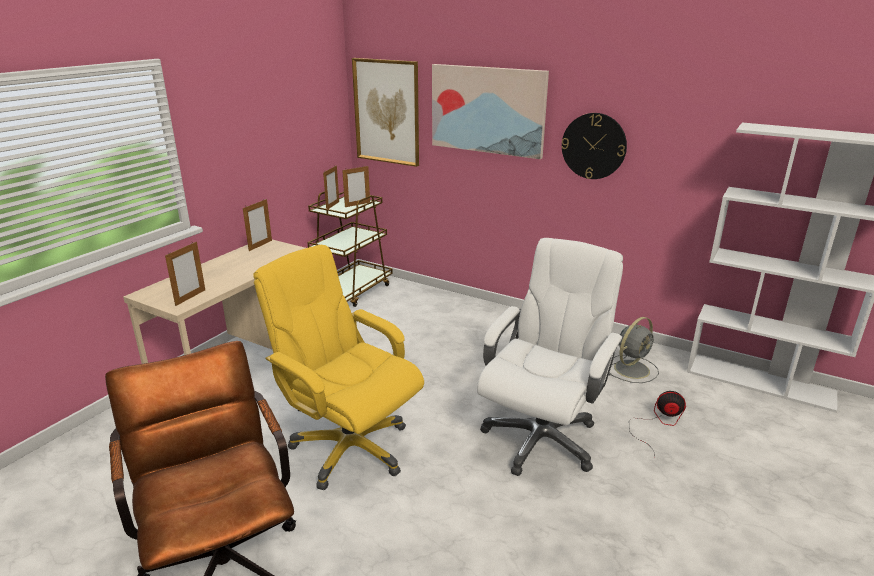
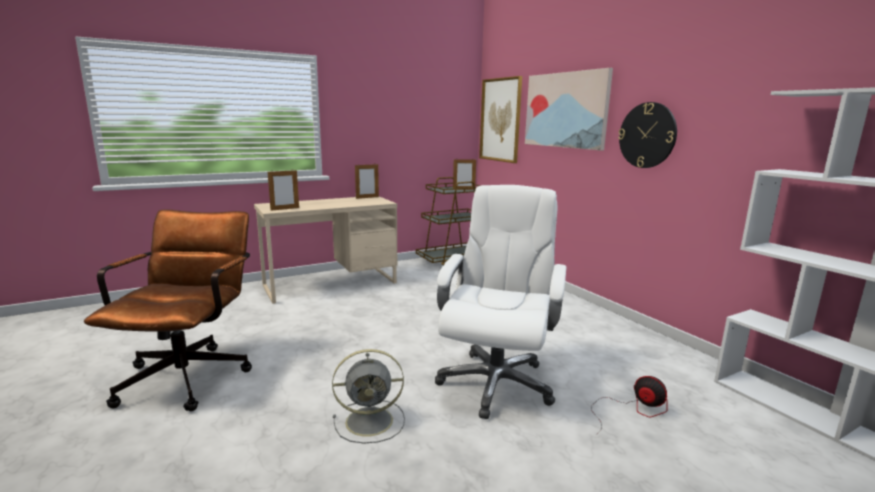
camera: 30 degrees right, 10 degrees down
yellow office chair [253,245,424,490] -> none
picture frame [323,165,339,209] -> none
white office chair [477,238,623,476] -> white office chair turned 45 degrees counterclockwise [435,185,566,419]
grey fan [609,317,659,383] -> grey fan moved to [332,349,405,444]

